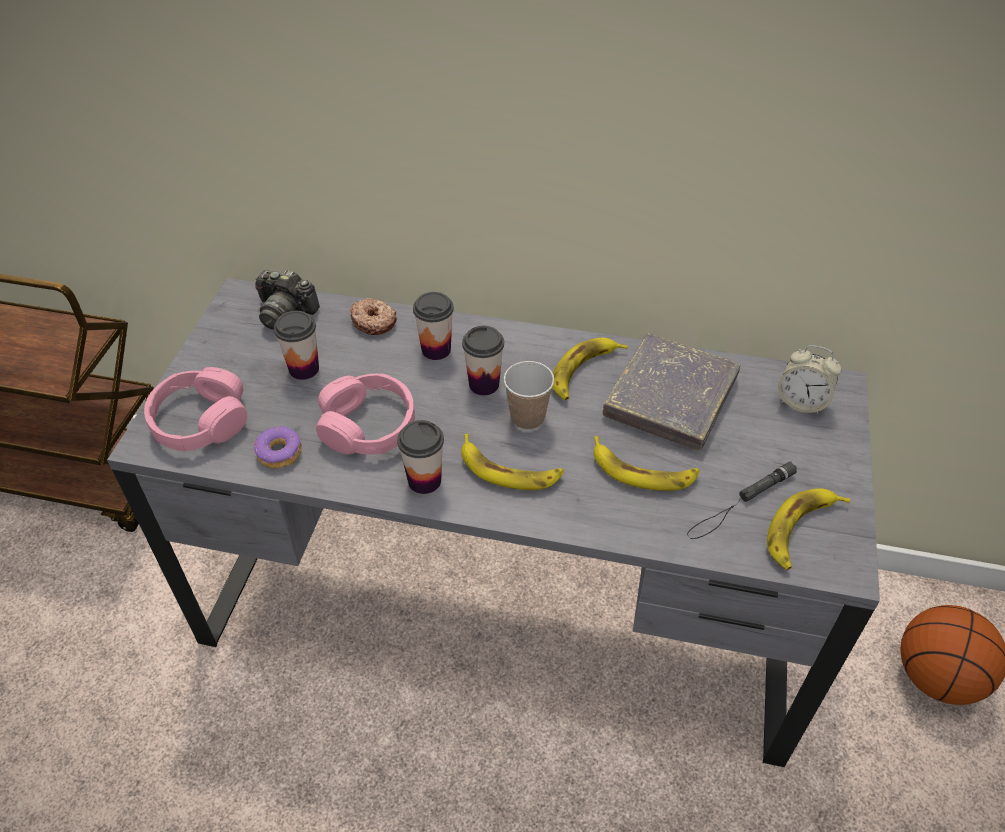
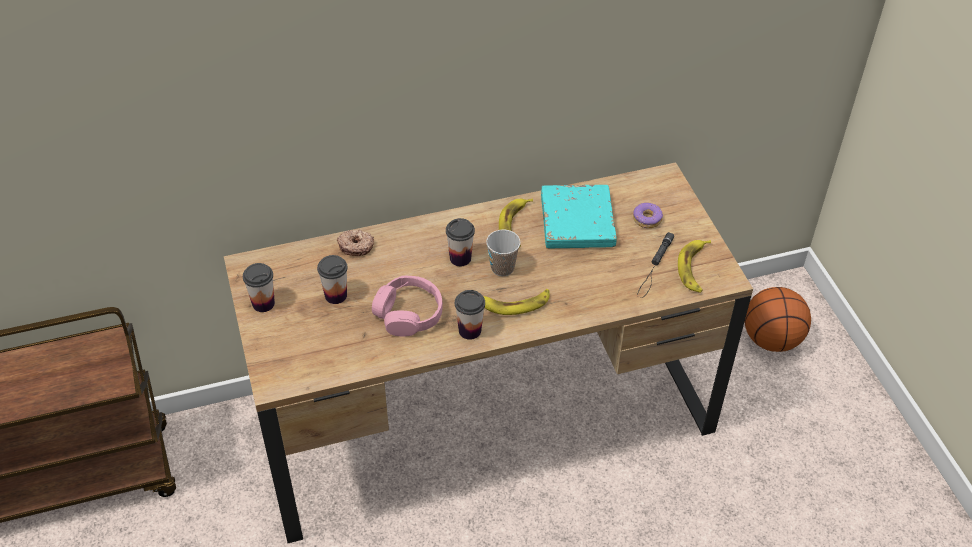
camera: 30 degrees left, 0 degrees up
grey desk [107,278,880,767] -> brown desk [224,162,753,543]
pink headphones [144,367,247,451] -> none
donut [254,426,302,468] -> donut moved to [633,203,663,228]
camera [255,270,320,330] -> none
cup [413,292,454,360] -> cup moved to [243,263,275,312]
banana [594,436,700,491] -> none
grey book [602,333,740,451] -> turquoise book [541,185,617,248]
alarm clock [778,345,842,415] -> none

